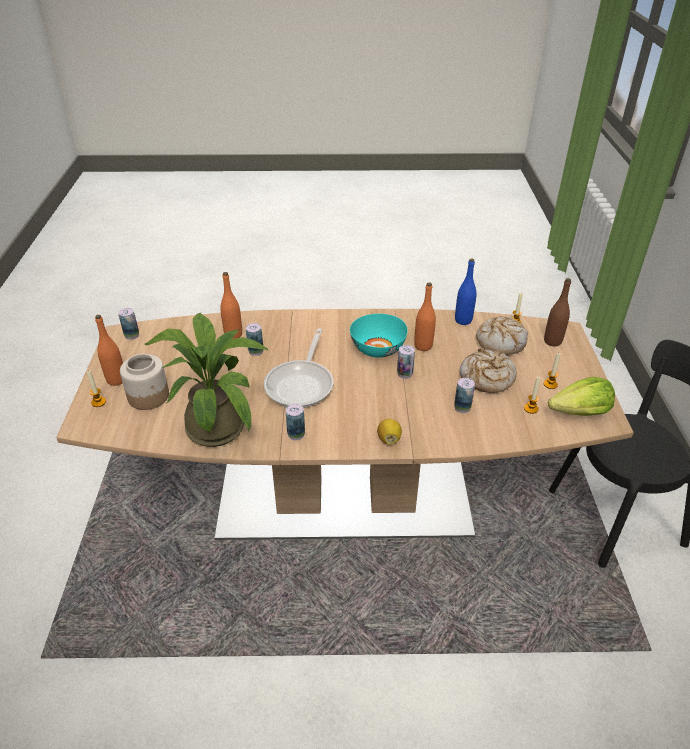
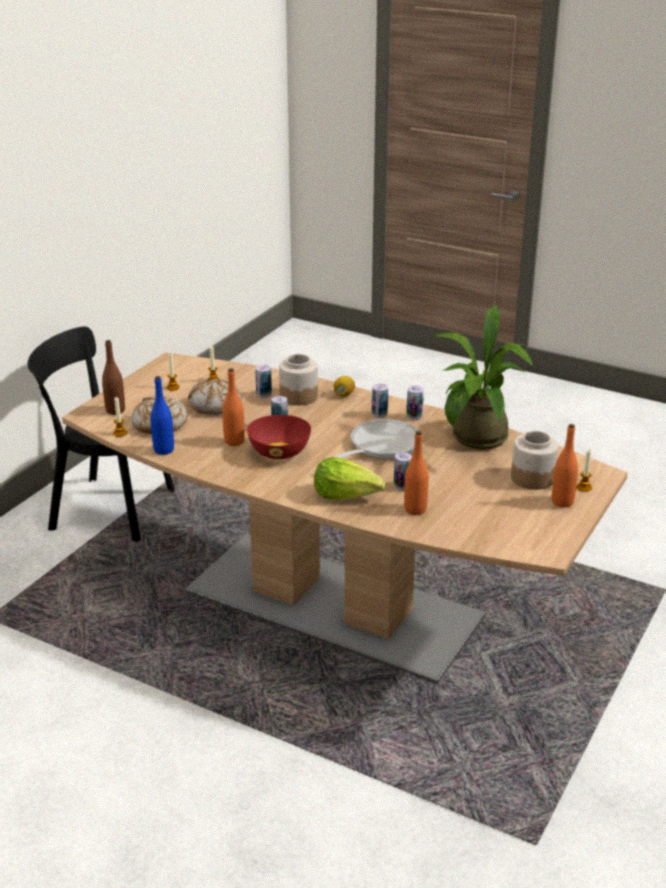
camera: 150 degrees left, 10 degrees down
can [118,308,139,340] -> can moved to [372,384,388,418]
turquoise bowl [350,314,408,358] -> red bowl [247,415,311,459]
lettuce [548,377,615,416] -> lettuce moved to [314,457,385,500]
none -> jar [279,354,318,405]

